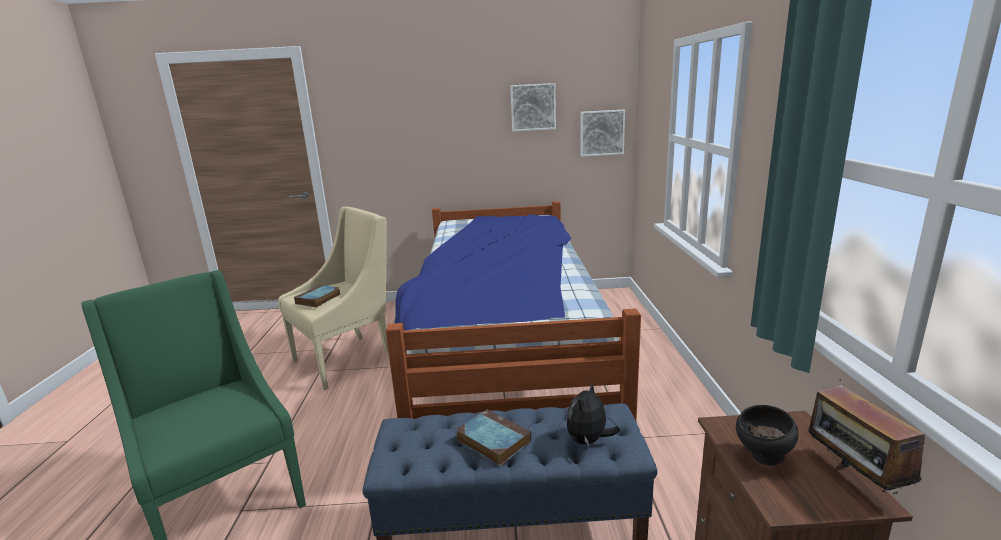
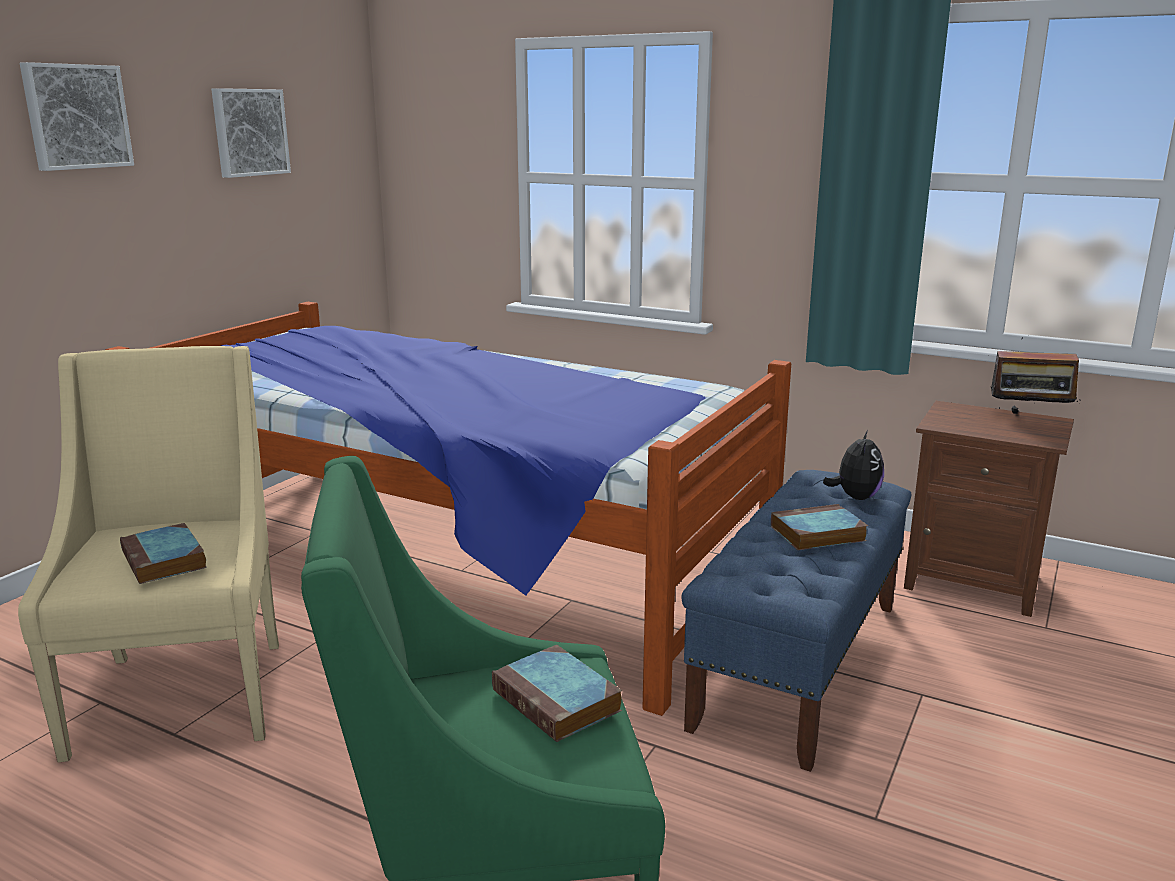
camera: 60 degrees left, 0 degrees up
plush toy [566,382,620,446] -> plush toy turned 135 degrees counterclockwise [823,430,884,500]
picture [580,110,625,157] -> picture moved to [20,62,134,171]
black bowl [736,405,798,466] -> none
none -> book [492,645,622,742]

